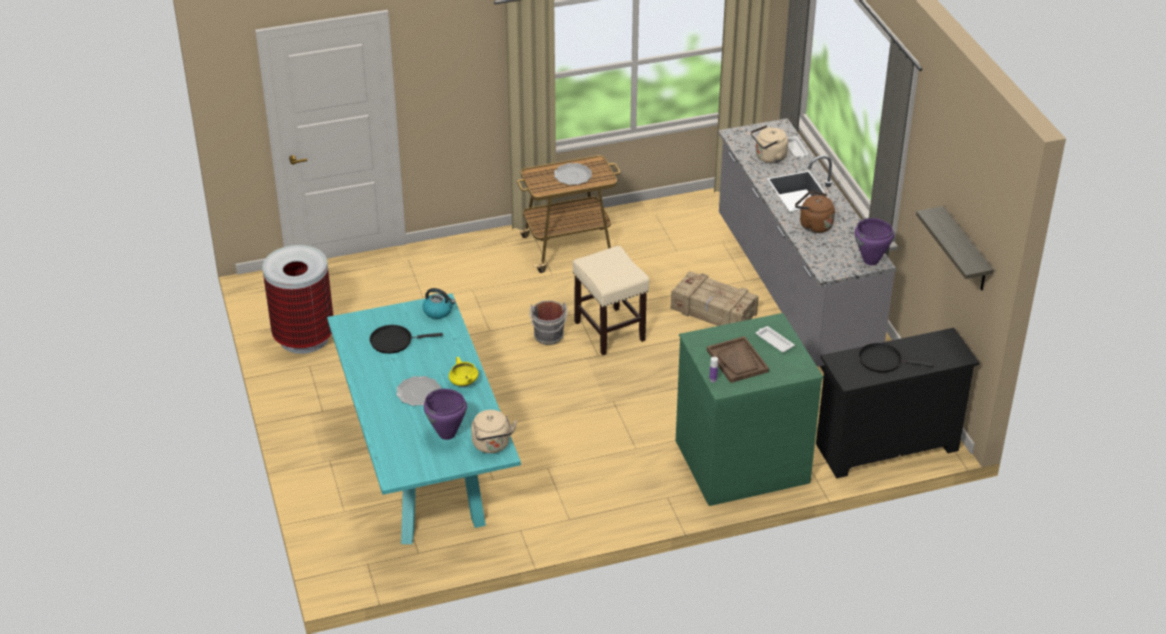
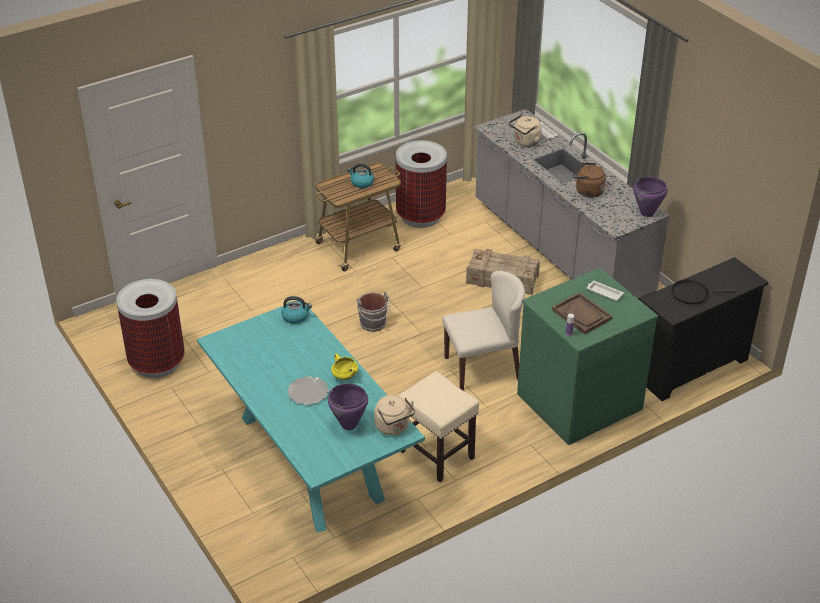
camera: 15 degrees left, 0 degrees up
black frying pan [370,325,443,354] -> none
plate [554,163,592,185] -> kettle [347,163,374,188]
beige stool [573,246,649,355] -> beige stool moved to [398,371,479,482]
shelf [916,206,994,290] -> none
none -> trash can [396,140,447,228]
none -> beige chair [442,271,525,391]

